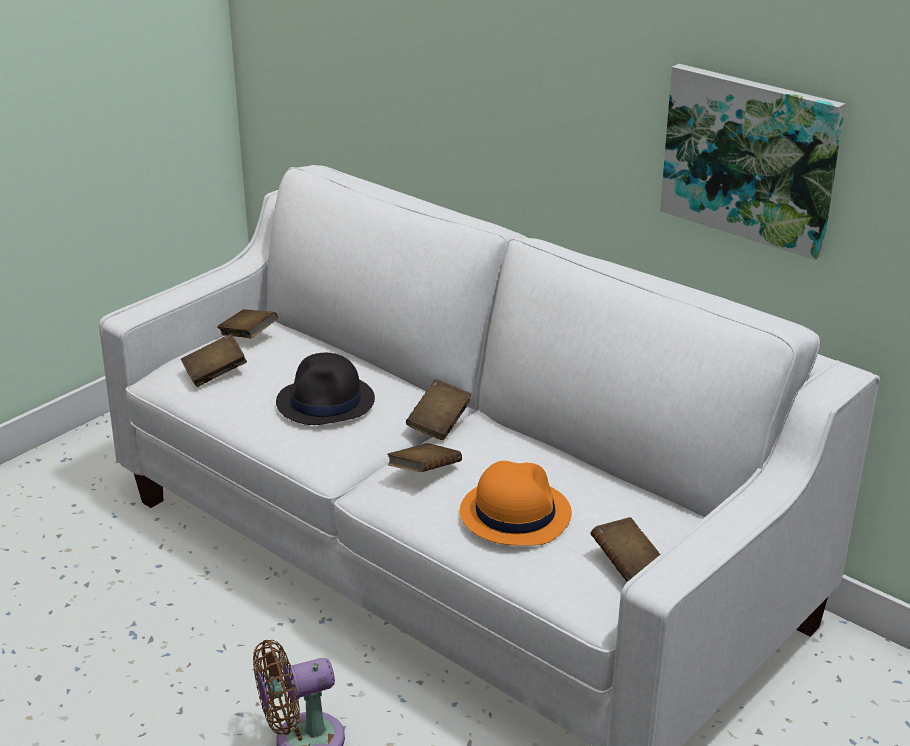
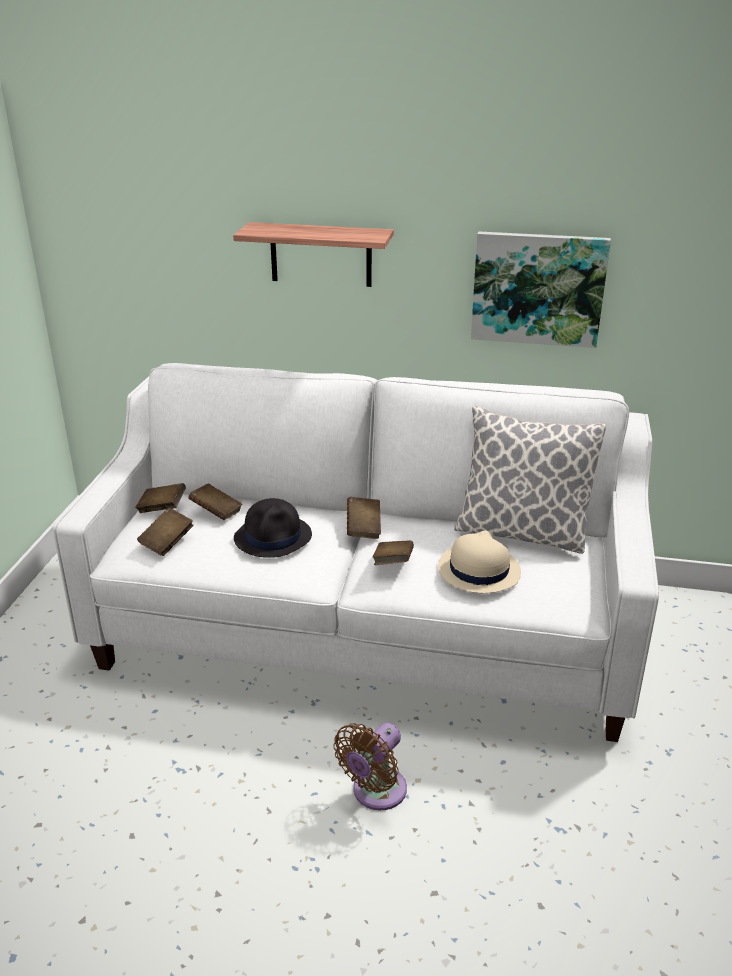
camera: 30 degrees left, 0 degrees up
orange hat [460,461,572,546] -> beige hat [438,531,521,593]
brown book [590,517,660,582] -> brown book moved to [188,484,243,520]
none -> shelf [233,222,394,287]
none -> pillow [454,406,607,554]

